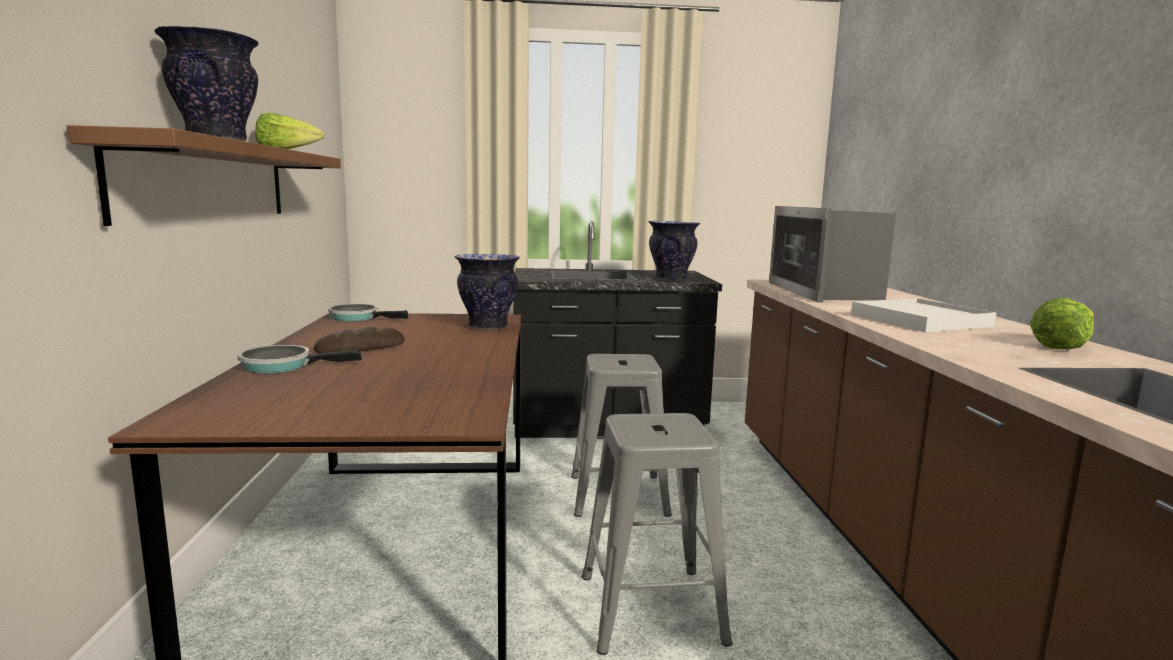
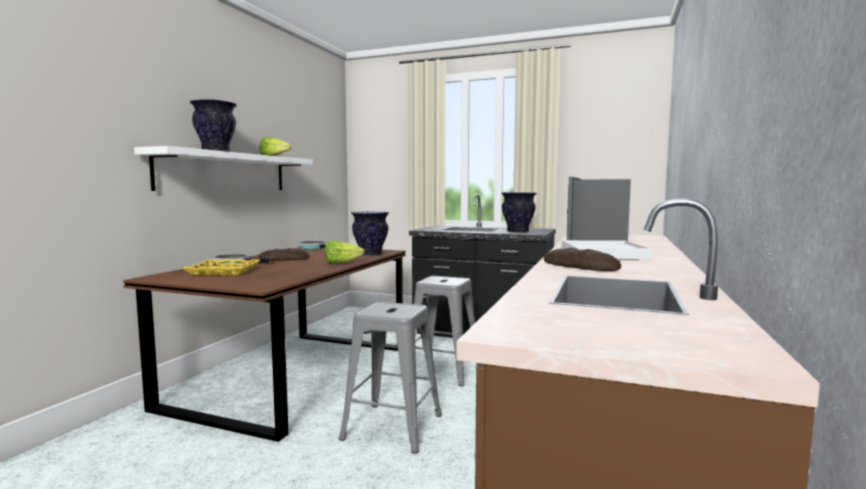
camera: 25 degrees right, 5 degrees down
brown shelf [66,125,341,226] -> white shelf [134,146,313,191]
lettuce [1030,298,1094,349] -> lettuce moved to [325,240,365,264]
none -> yellow tray [182,259,261,275]
none -> bread [544,248,621,271]

